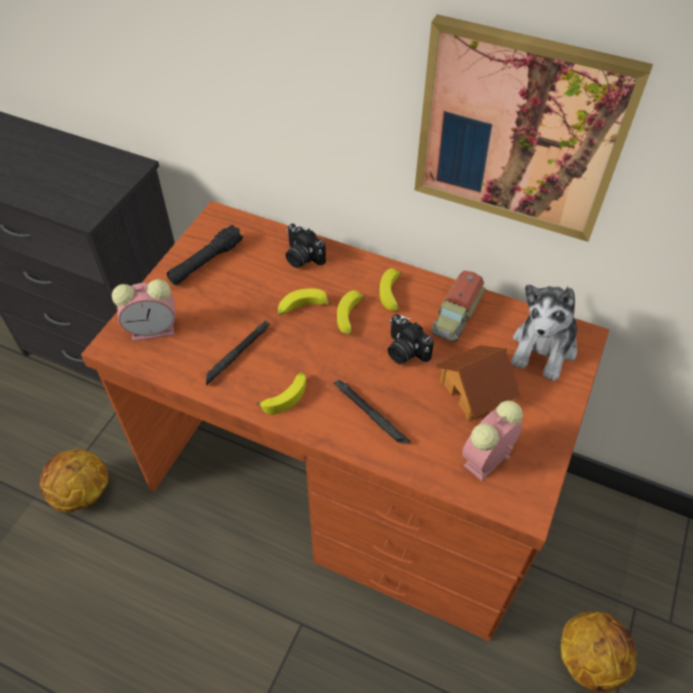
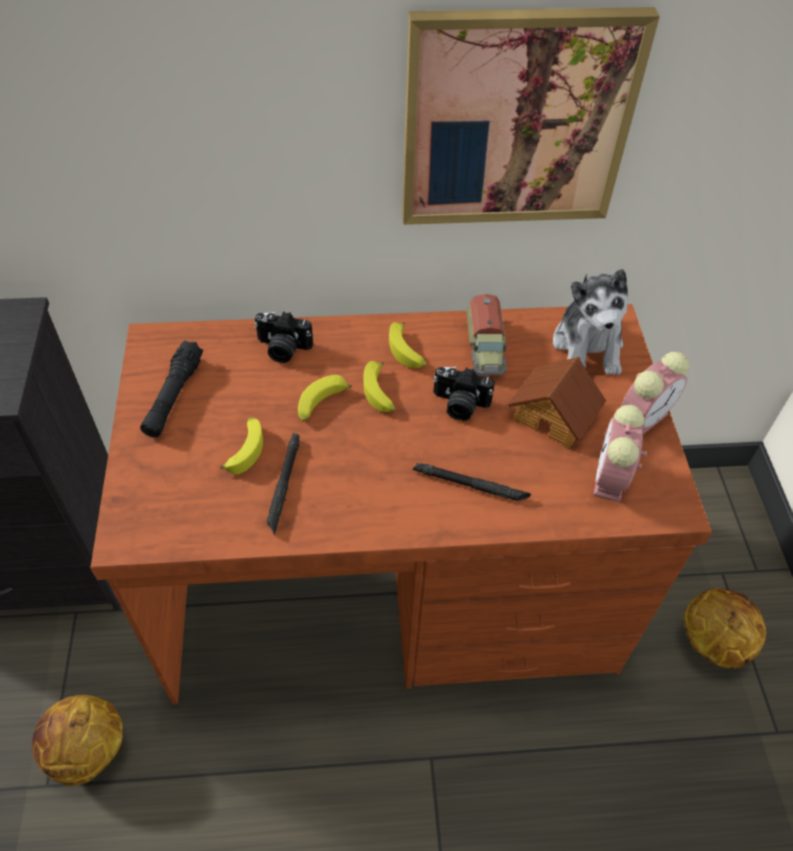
camera: 30 degrees left, 0 degrees up
alarm clock [112,279,176,342] -> alarm clock moved to [621,352,689,434]
banana [256,372,306,415] -> banana moved to [220,417,263,475]

